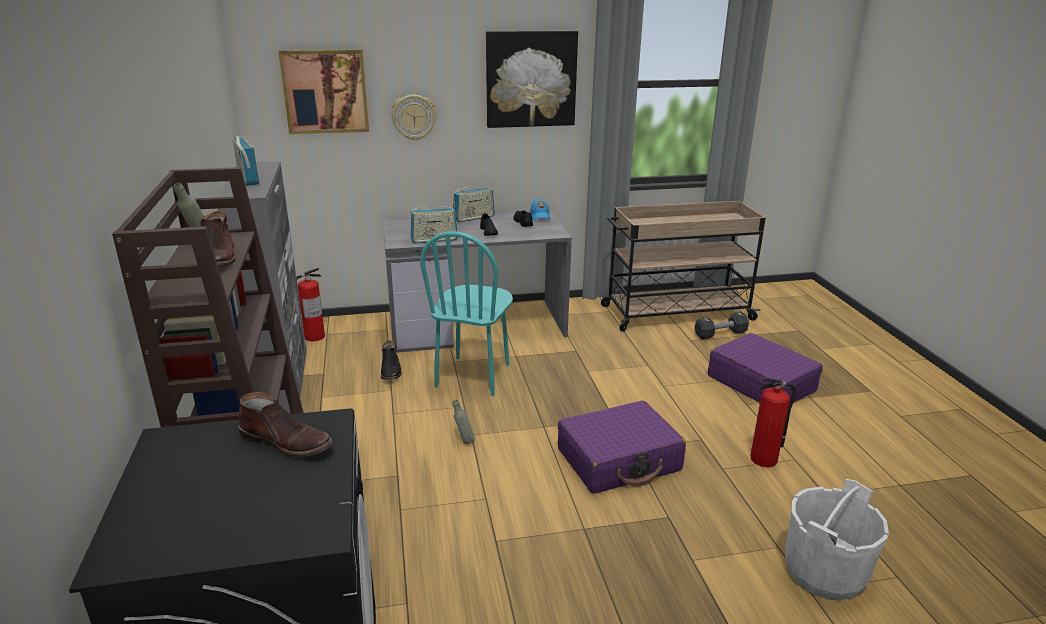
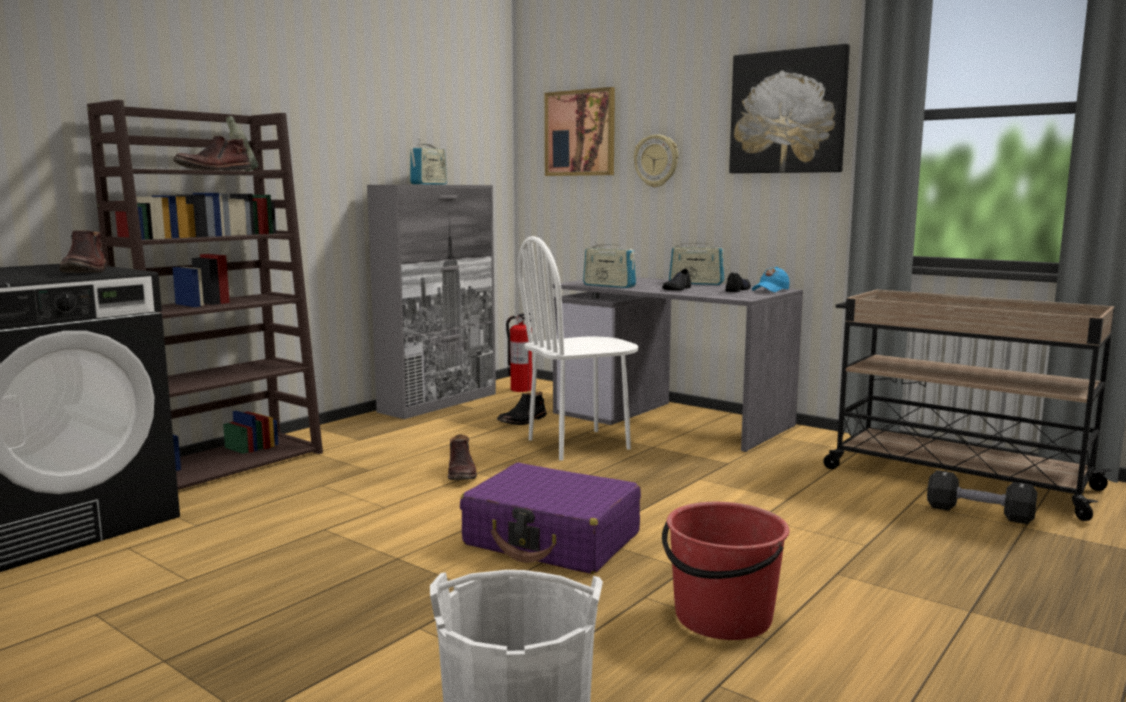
camera: 50 degrees right, 15 degrees down
turquoise chair [420,232,513,396] -> white chair [518,236,638,461]
grey bottle [452,400,475,444] -> brown boot [448,435,477,480]
purple suitcase [708,333,823,403] -> none
fire extinguisher [750,378,797,467] -> red bucket [662,502,790,640]

